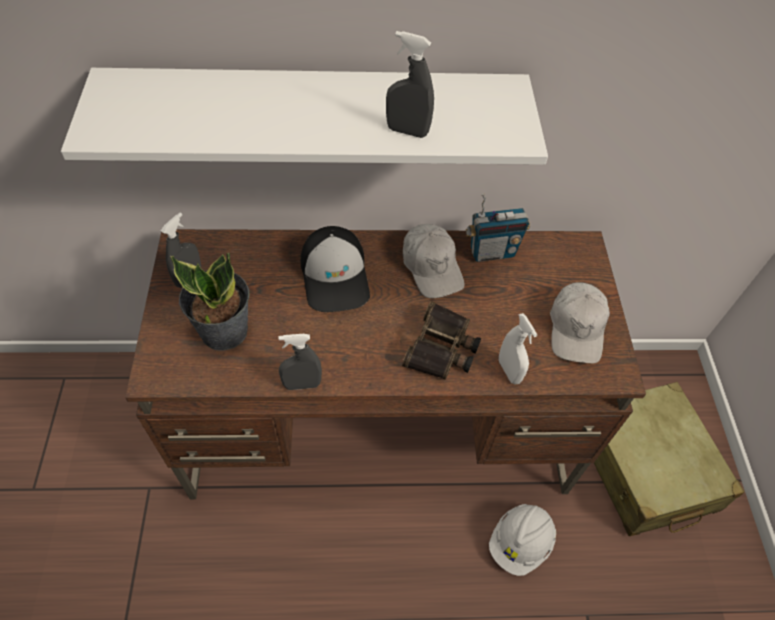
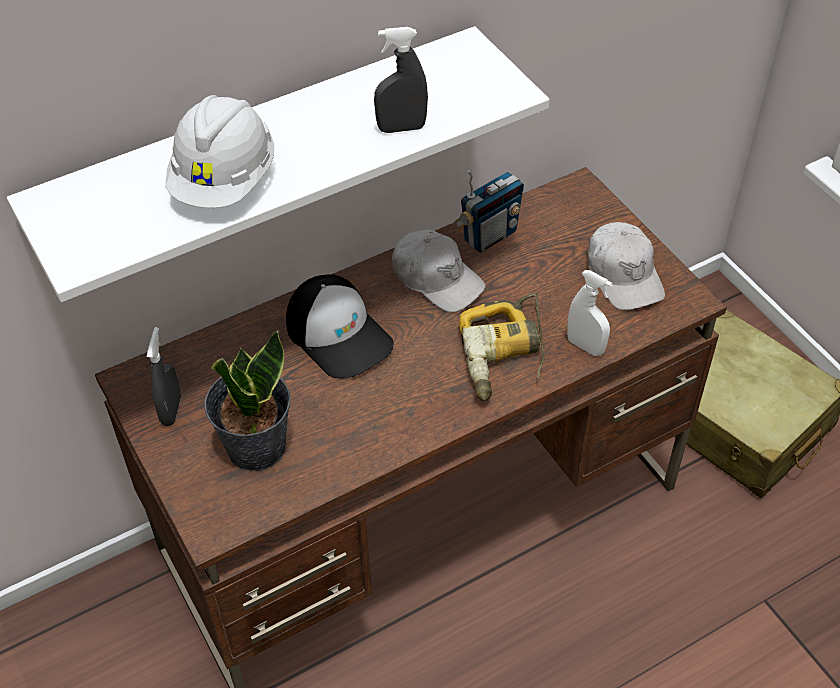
camera: 25 degrees left, 5 degrees down
grey spray bottle [278,334,322,390] -> none
binoculars [402,301,481,380] -> power drill [459,293,544,401]
white hard hat [489,504,556,576] -> white hard hat moved to [166,95,274,208]

